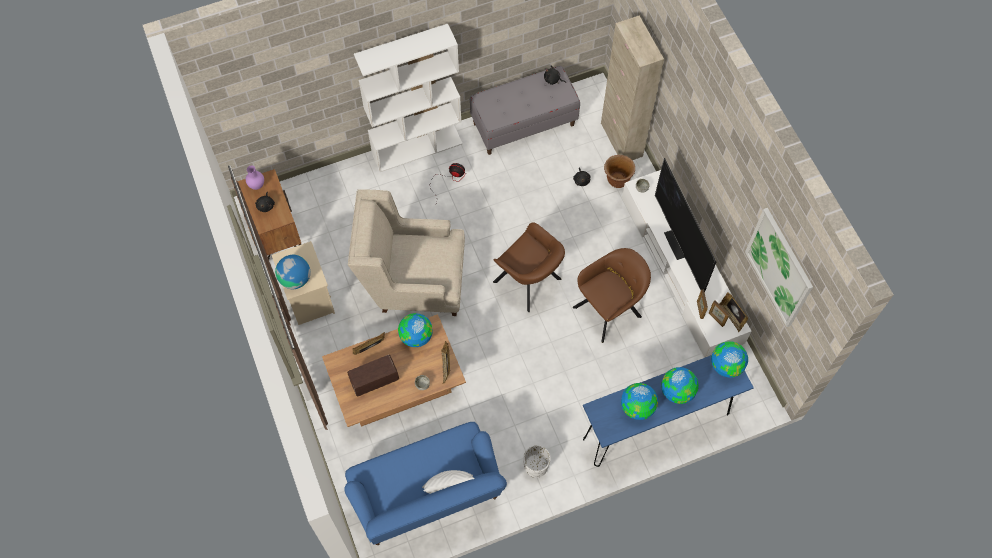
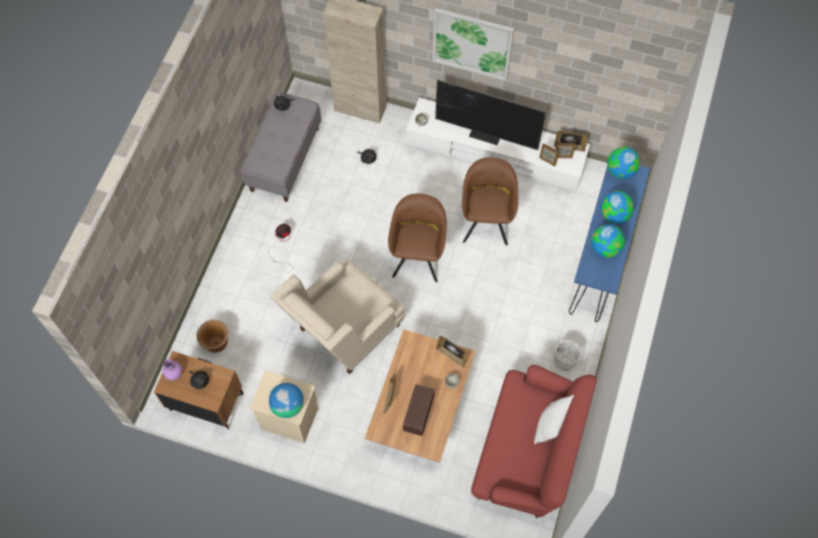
camera: 50 degrees left, 0 degrees up
blue sofa [344,422,507,545] -> red sofa [471,365,597,518]
white bookcase [354,24,463,172] -> none
globe [398,313,433,347] -> none
brown armchair [493,222,565,312] -> brown armchair turned 75 degrees counterclockwise [388,193,447,282]
brown planter [604,155,635,188] -> brown planter moved to [196,320,228,352]
picture [745,208,813,327] -> picture moved to [432,8,514,81]

